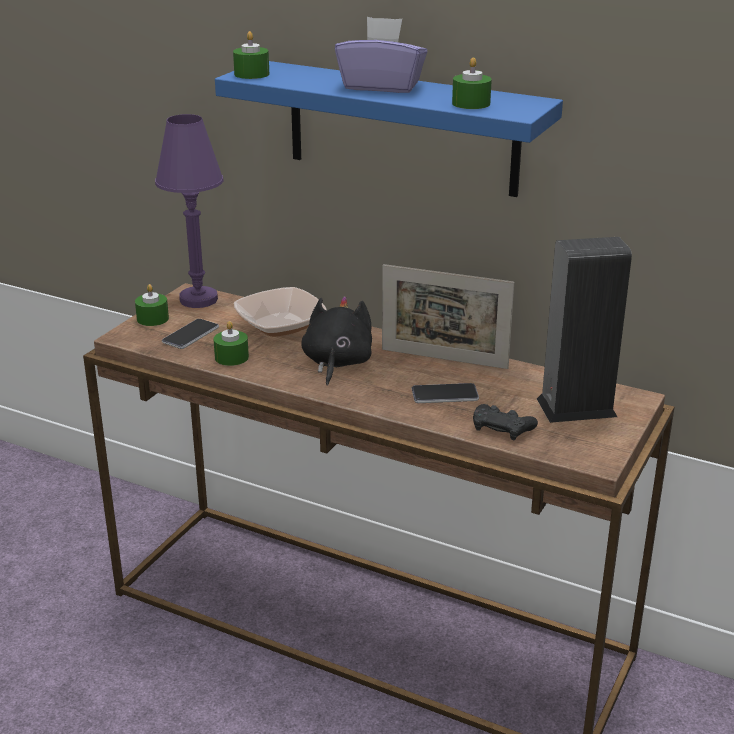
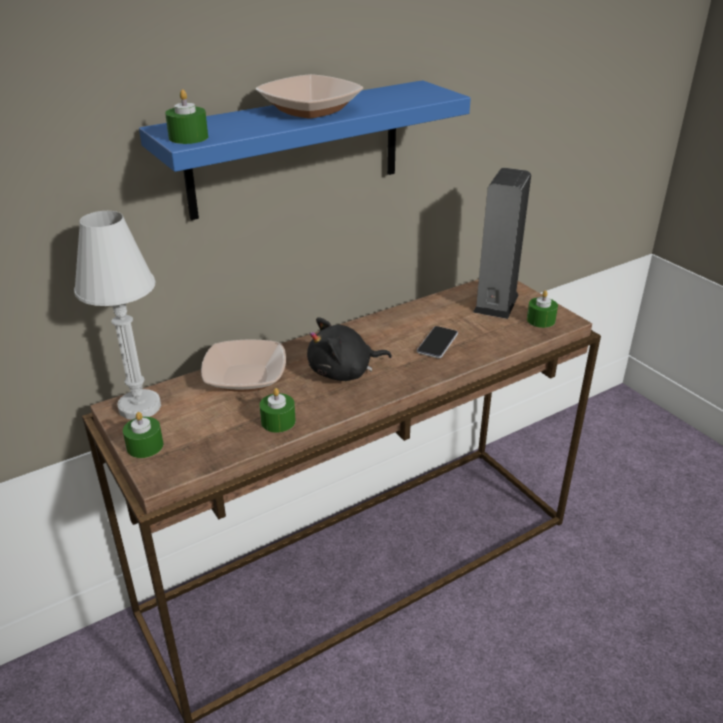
camera: 60 degrees left, 5 degrees up
purple table lamp [155,114,224,308] -> white table lamp [74,211,161,420]
phone [162,319,219,349] -> none
black plush toy [301,296,372,386] -> black plush toy turned 60 degrees counterclockwise [307,317,392,381]
purple tissue box [335,17,428,93] -> bowl [256,74,363,118]
picture frame [382,264,514,369] -> none
green candle [452,57,492,109] -> green candle moved to [527,290,558,328]
black game controller [473,404,538,441] -> none

